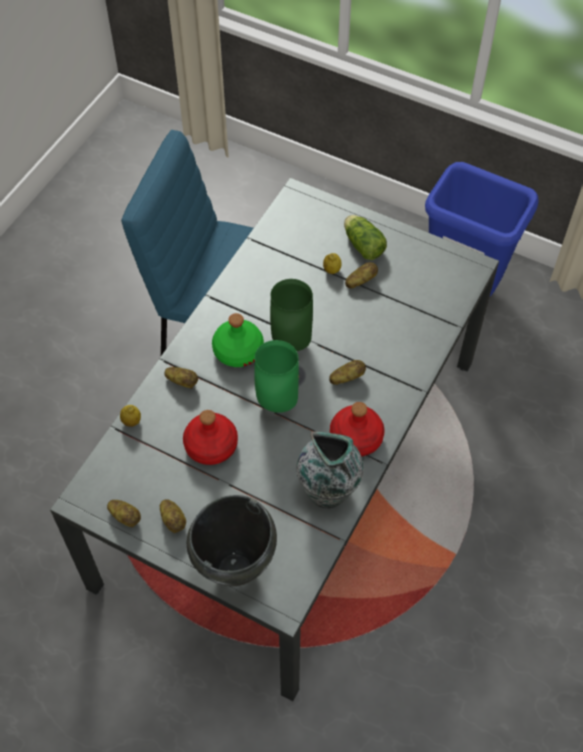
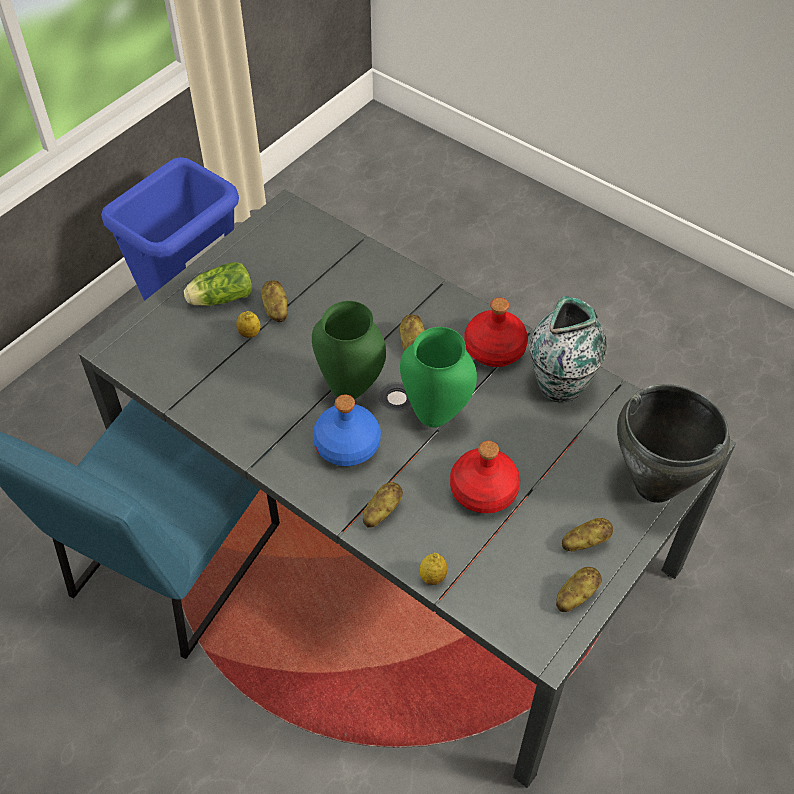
camera: 80 degrees left, 5 degrees down
green bottle [212,313,264,367] -> blue bottle [313,394,381,466]

